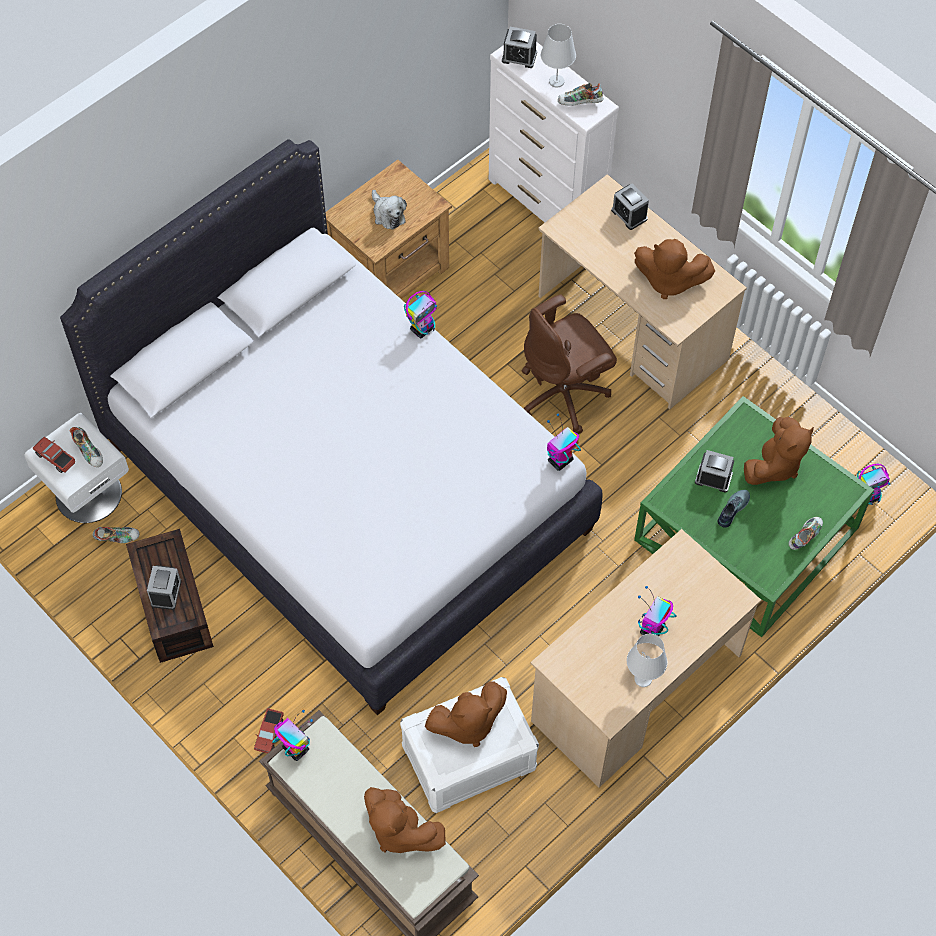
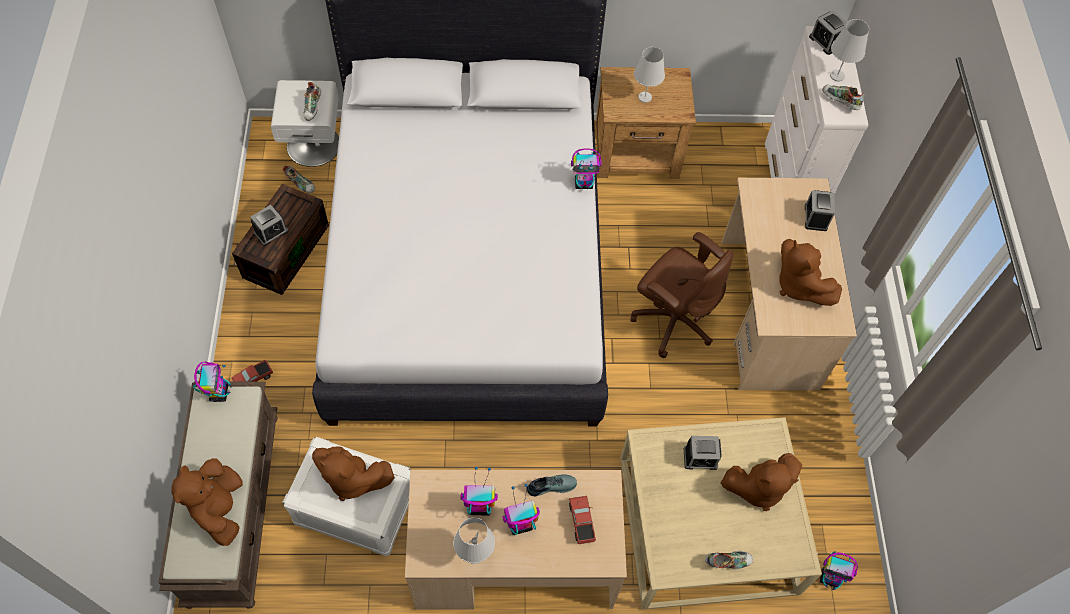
camera: 40 degrees right, 0 degrees up
toy truck [33,437,75,473] -> toy truck moved to [569,496,596,544]
plush toy [372,190,407,230] -> white table lamp [634,47,665,103]
brown office chair [522,294,617,434] -> brown office chair turned 150 degrees counterclockwise [631,232,733,358]
toy robot [547,413,581,471] -> toy robot moved to [460,467,498,516]
green coffee table [634,396,874,637] -> beige coffee table [620,417,822,610]
alarm clock [695,450,734,493] -> alarm clock turned 120 degrees clockwise [684,436,722,470]
shoe [717,490,750,528] -> shoe moved to [527,474,577,497]

